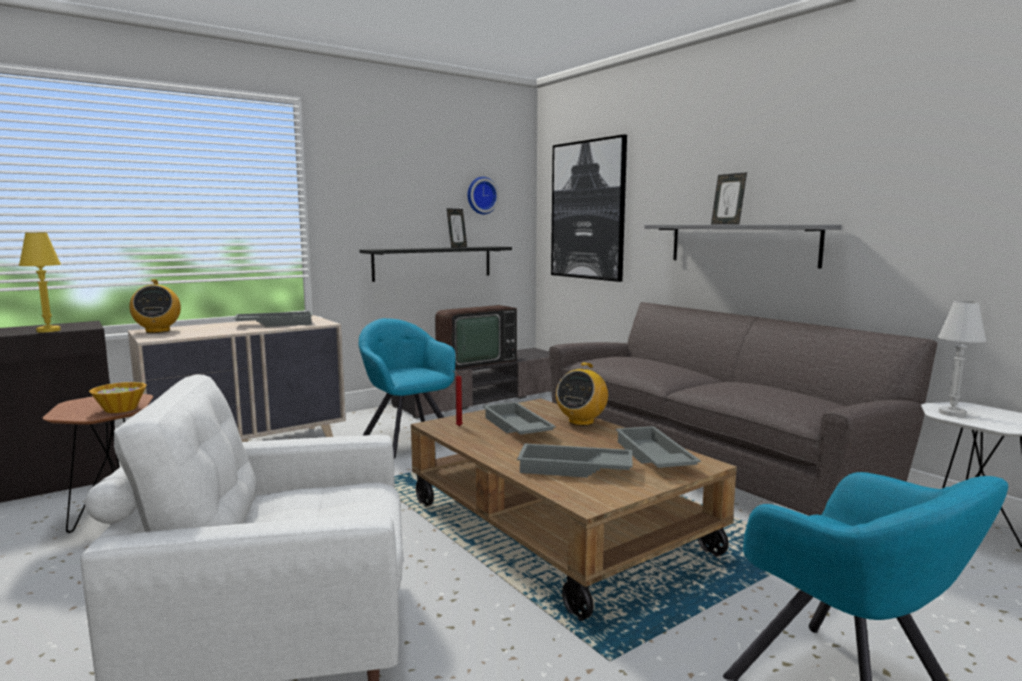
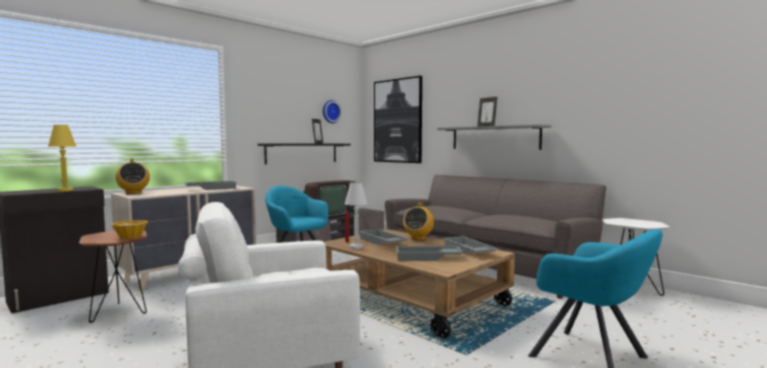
camera: 10 degrees left, 5 degrees down
white table lamp [938,301,986,417] -> white table lamp moved to [345,182,367,249]

